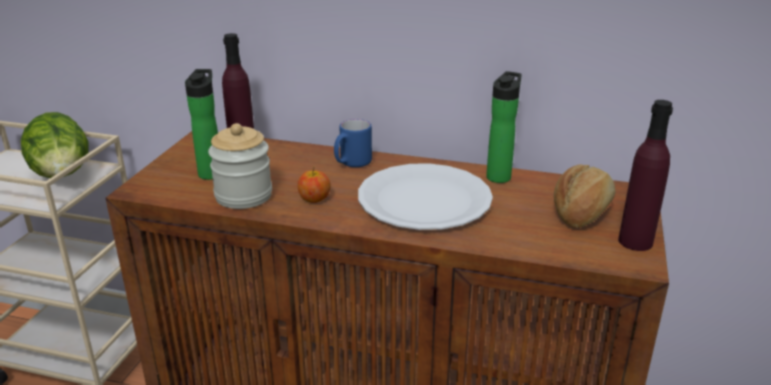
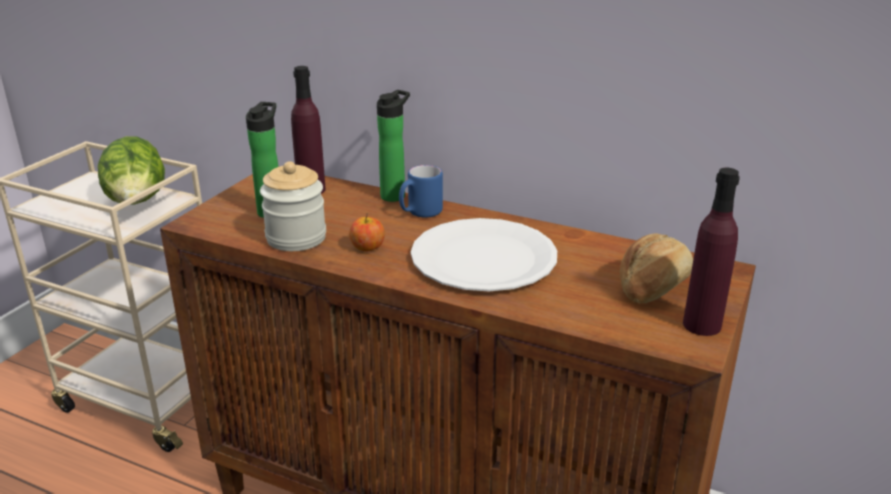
camera: 10 degrees right, 0 degrees up
bottle [486,71,522,183] -> bottle moved to [377,90,410,202]

